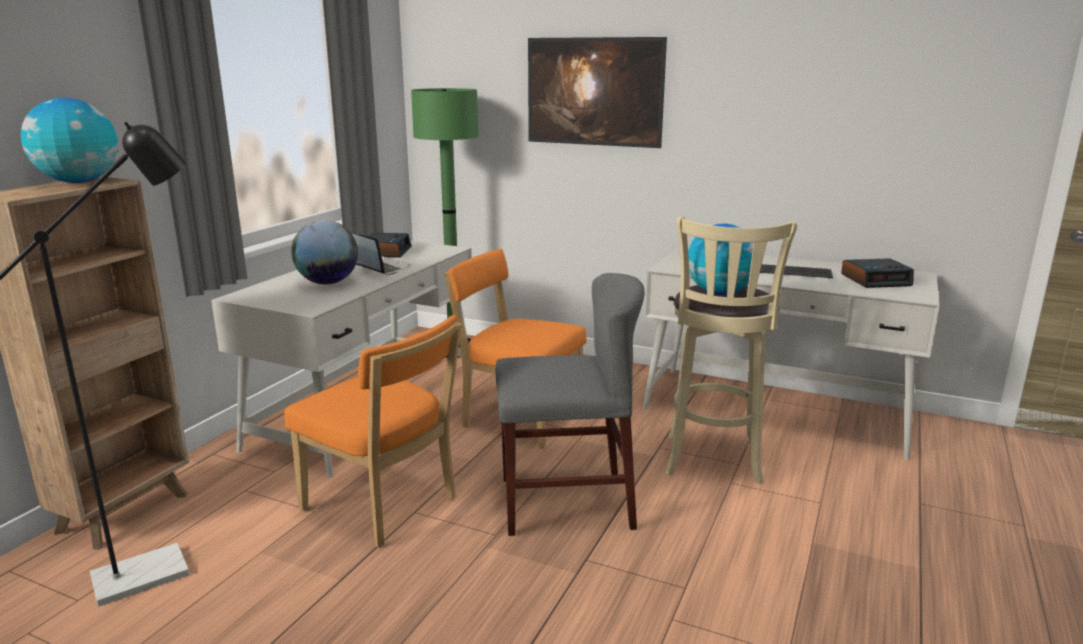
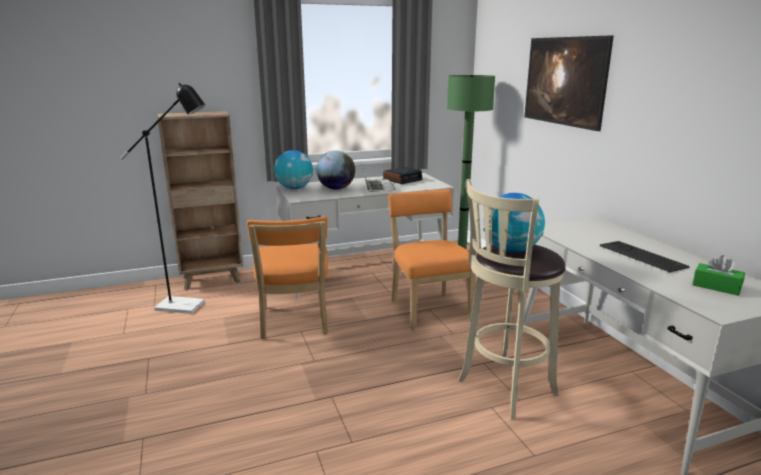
camera: 45 degrees right, 0 degrees up
globe [21,98,119,183] -> globe moved to [274,150,313,189]
grey chair [495,273,645,536] -> none
alarm clock [841,258,914,288] -> green tissue box [692,255,745,296]

